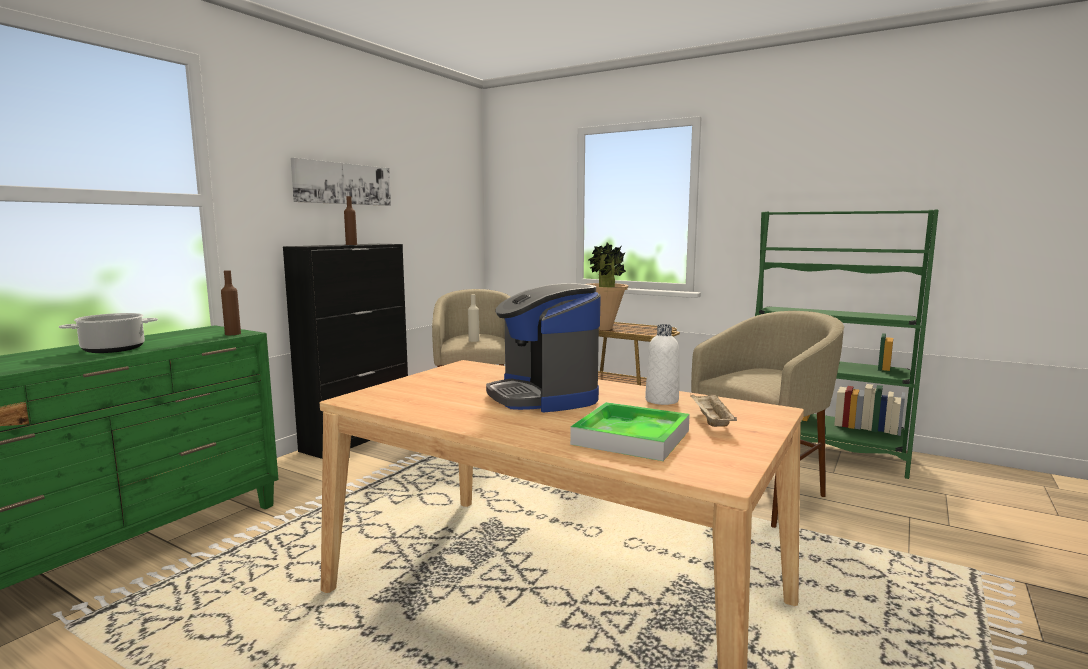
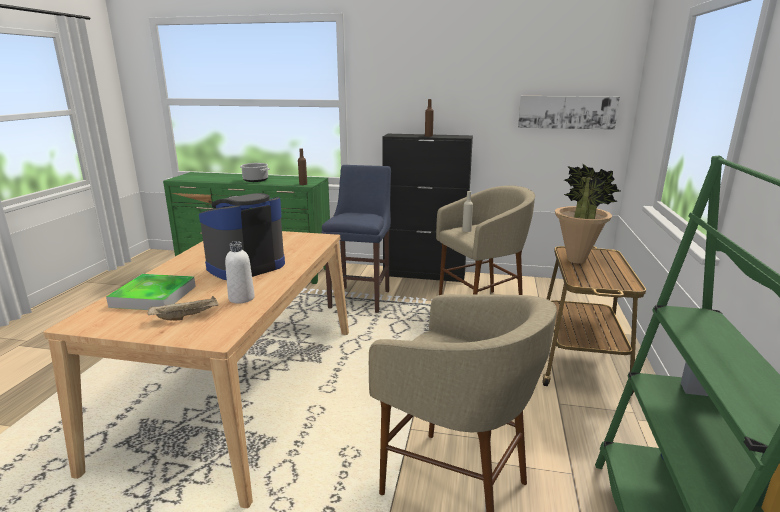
camera: 70 degrees right, 10 degrees up
picture [290,158,391,206] -> picture moved to [518,96,620,130]
none -> blue stool [321,165,391,313]

